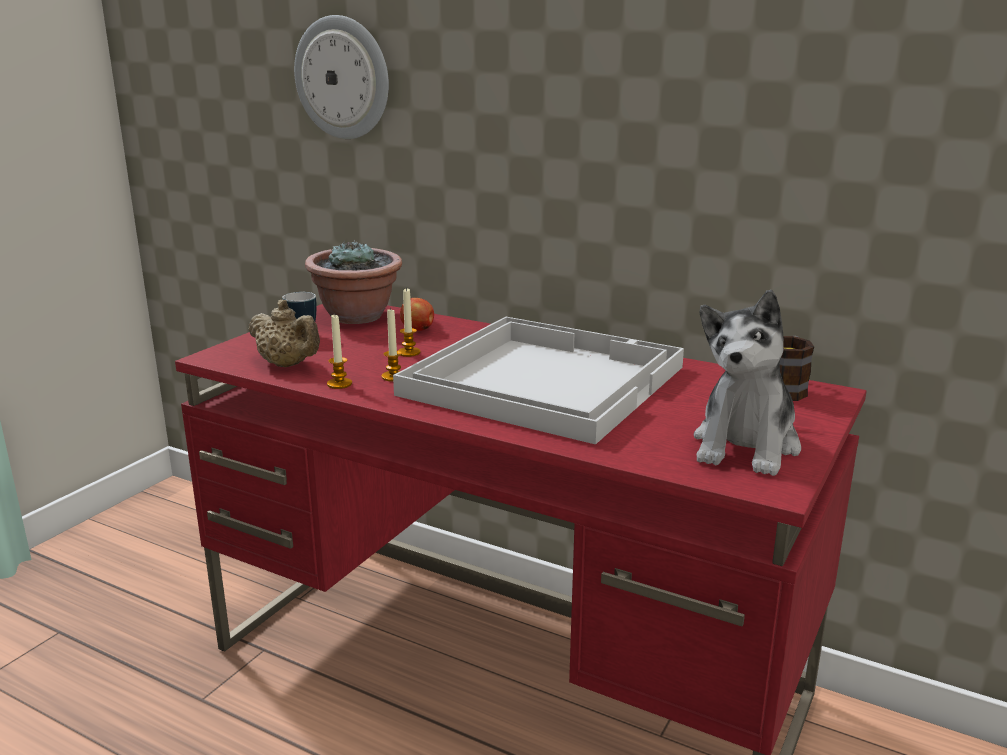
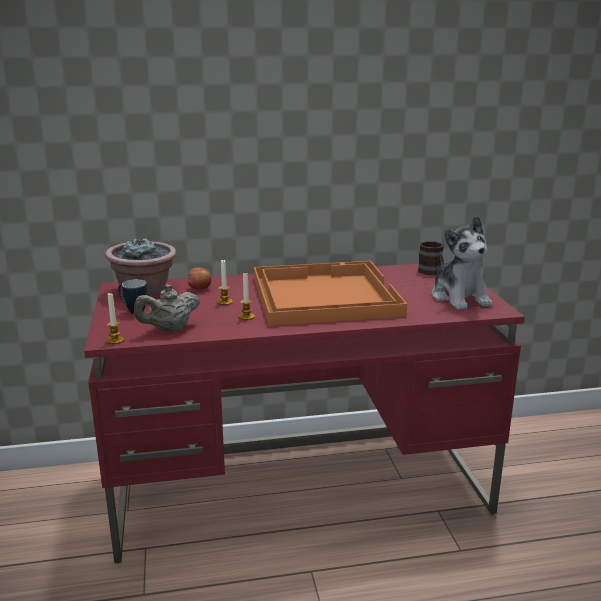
camera: 40 degrees left, 0 degrees up
beige teapot [248,300,320,367] -> beige teapot turned 150 degrees clockwise [134,284,200,332]
wall clock [294,15,389,139] -> none
candle [327,315,352,389] -> candle moved to [106,293,124,344]
white tray [393,317,684,445] -> orange tray [254,261,407,326]

